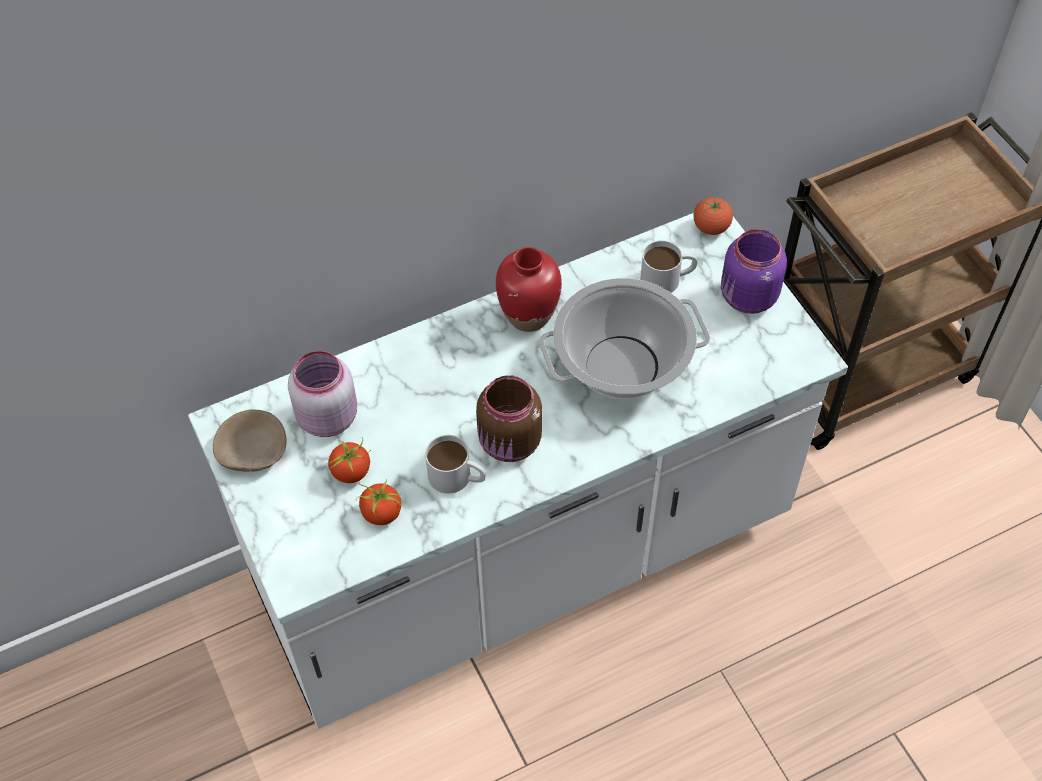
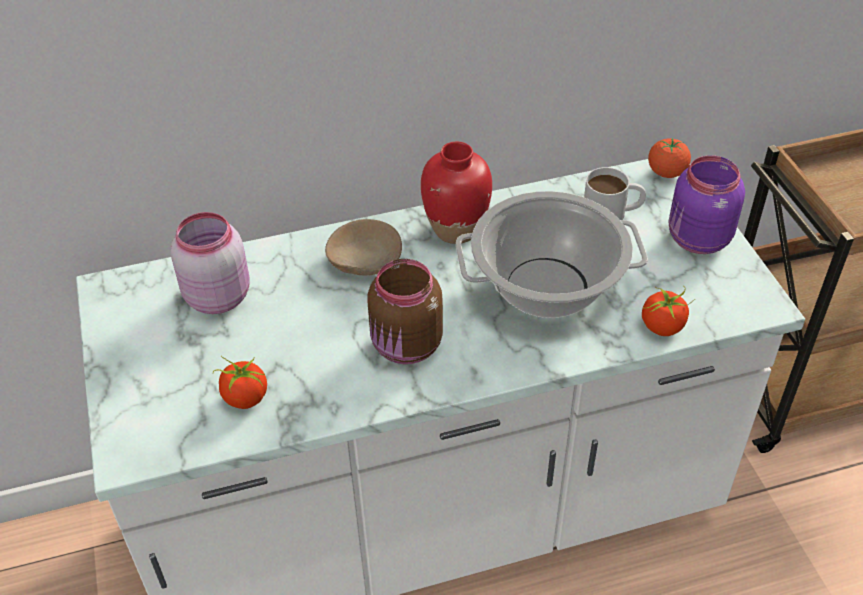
camera: 10 degrees right, 10 degrees down
beige bowl [213,410,287,472] -> beige bowl moved to [325,219,402,276]
tomato [326,437,371,483] -> tomato moved to [642,286,695,336]
white mug [425,435,486,494] -> none

